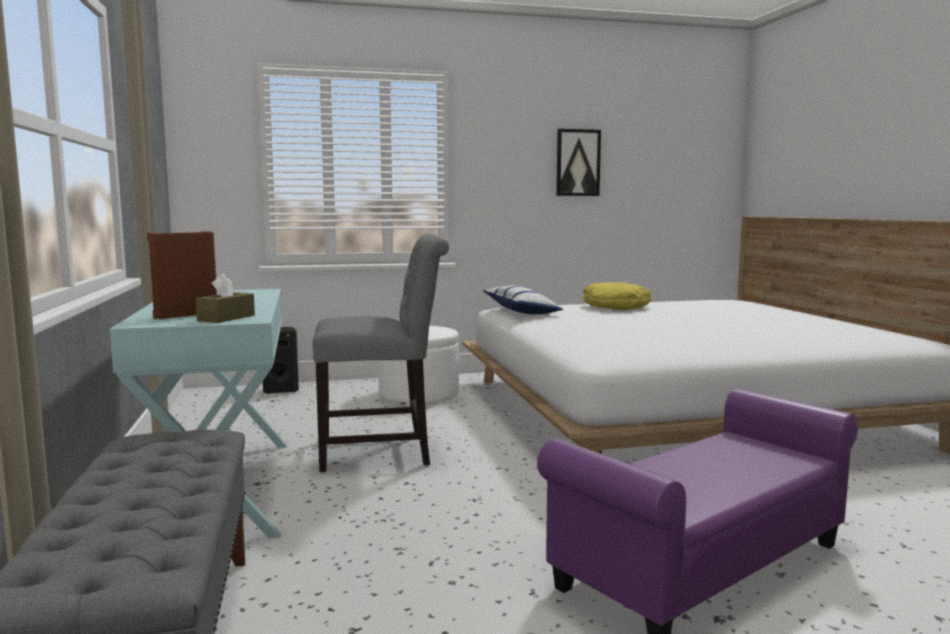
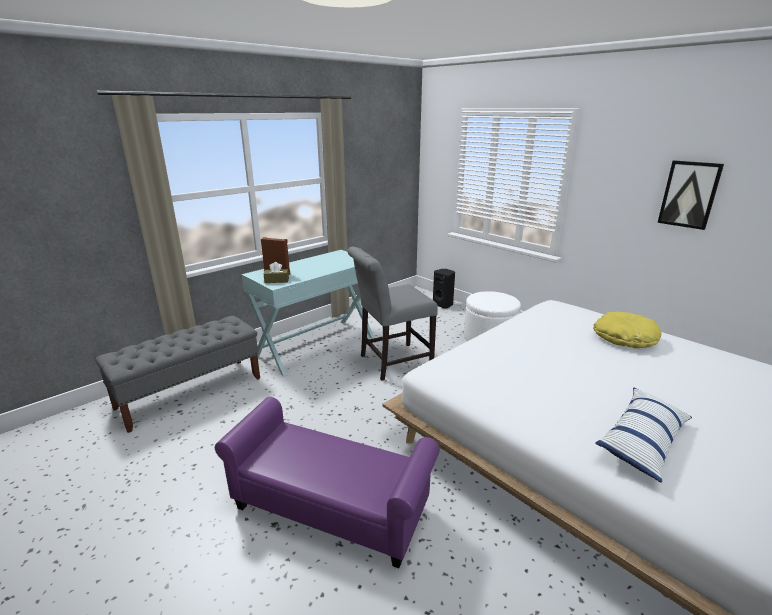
camera: 60 degrees right, 15 degrees up
grey chair [312,234,449,473] -> grey chair turned 105 degrees clockwise [348,247,438,381]
pillow [483,285,563,314] -> pillow moved to [595,387,692,483]

